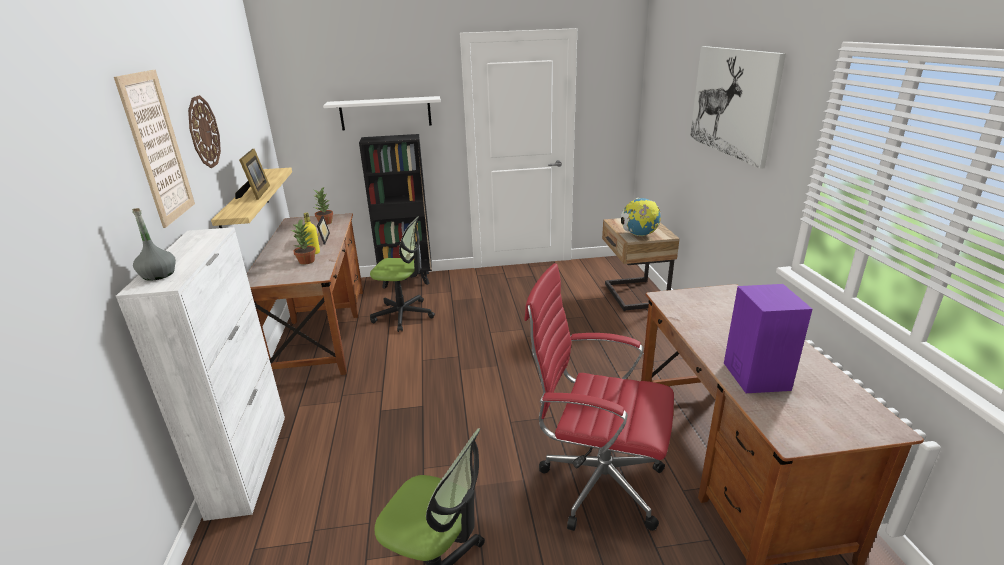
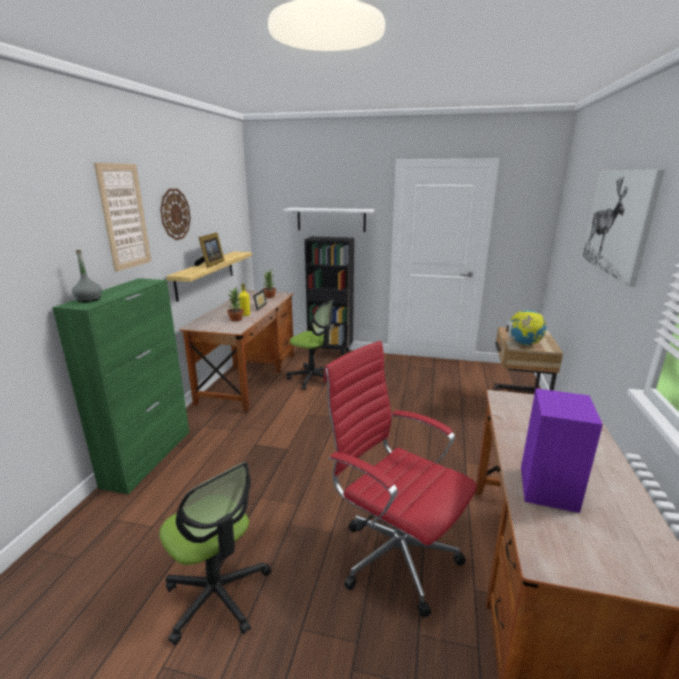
camera: 20 degrees right, 5 degrees down
white cabinet [116,227,285,521] -> green cabinet [52,278,190,494]

